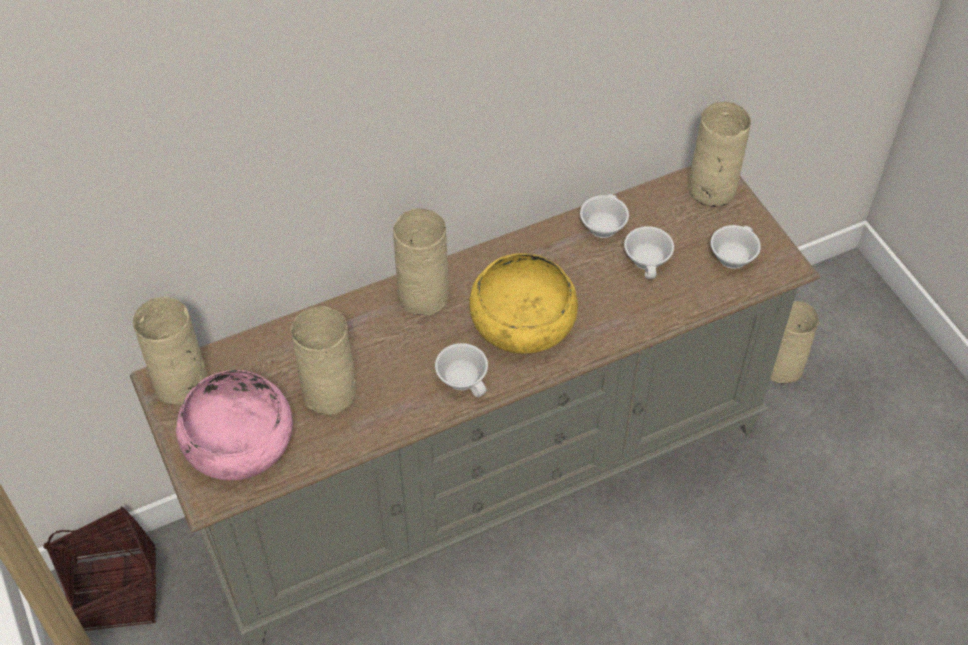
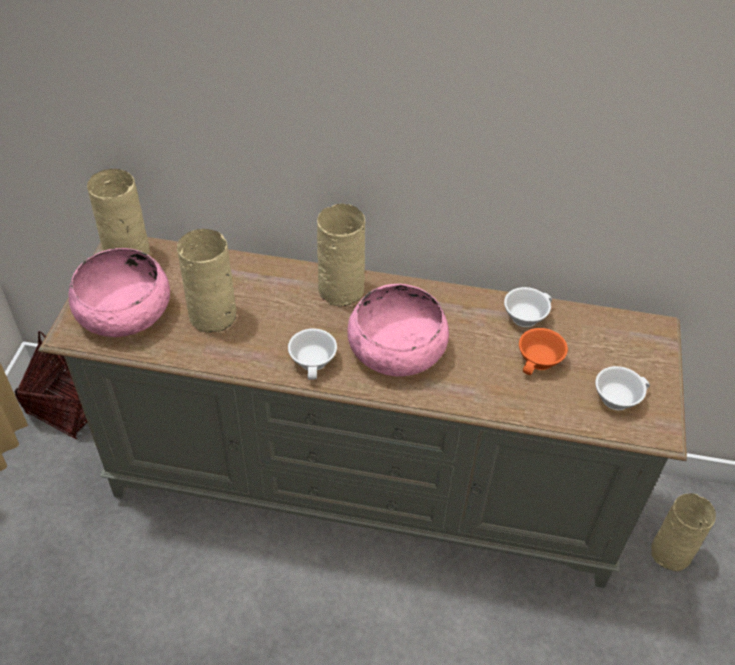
camera: 35 degrees right, 5 degrees down
yellow bowl [469,253,578,354] -> pink bowl [348,284,449,377]
white cup [624,226,674,279] -> orange cup [519,328,568,375]
beige vase [688,102,751,207] -> none

